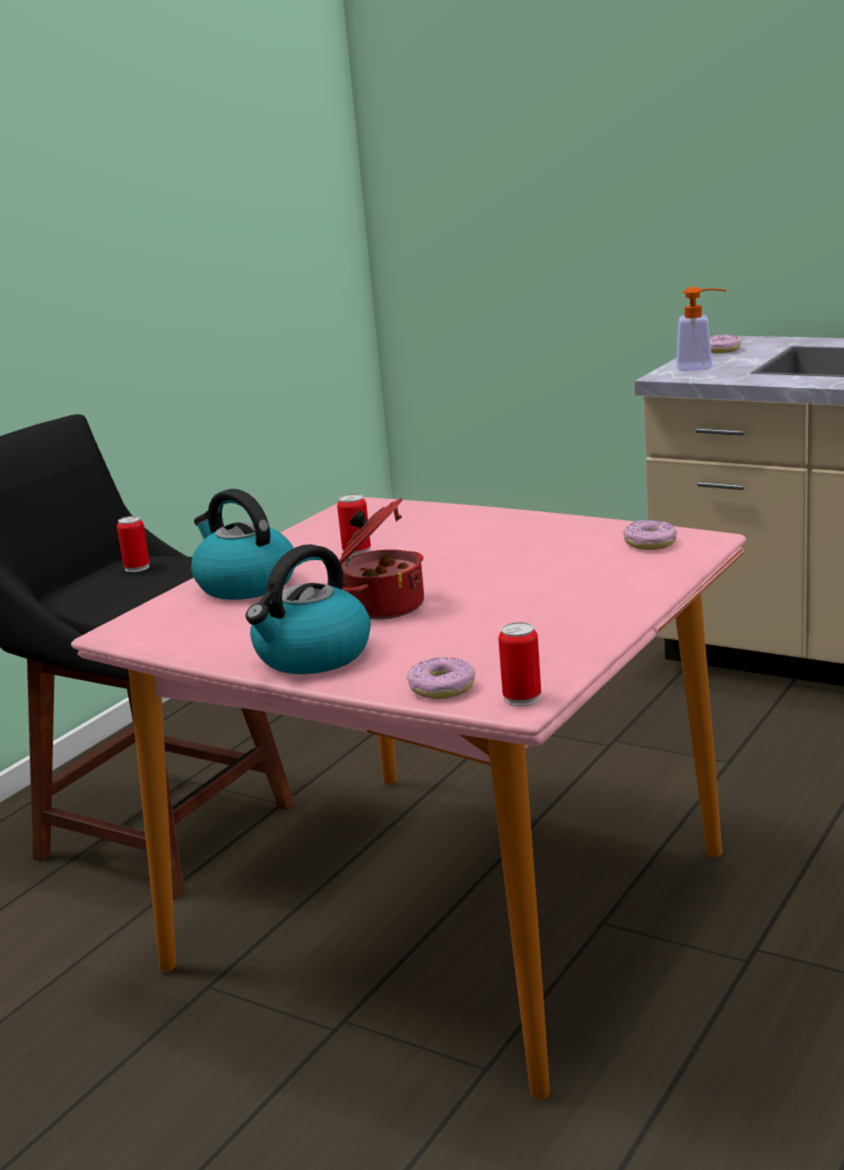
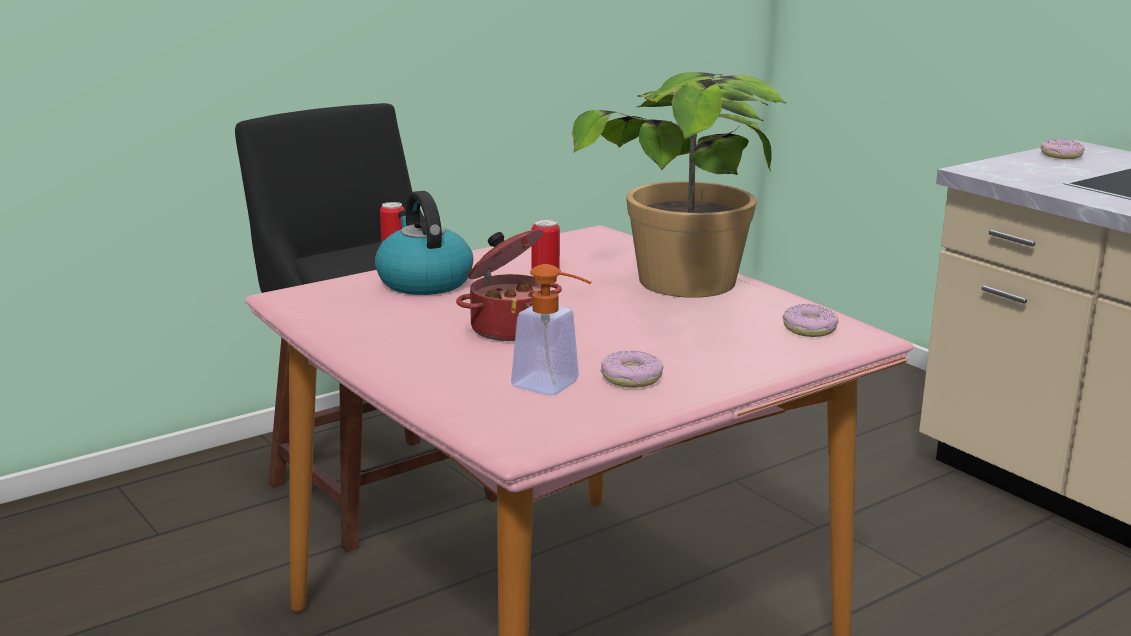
camera: 20 degrees right, 0 degrees up
kettle [246,544,371,674] -> none
donut [407,657,475,699] -> donut moved to [601,351,663,388]
can [498,622,541,706] -> none
soap dispenser [676,287,727,371] -> soap dispenser moved to [511,264,592,395]
none -> potted plant [572,72,786,298]

